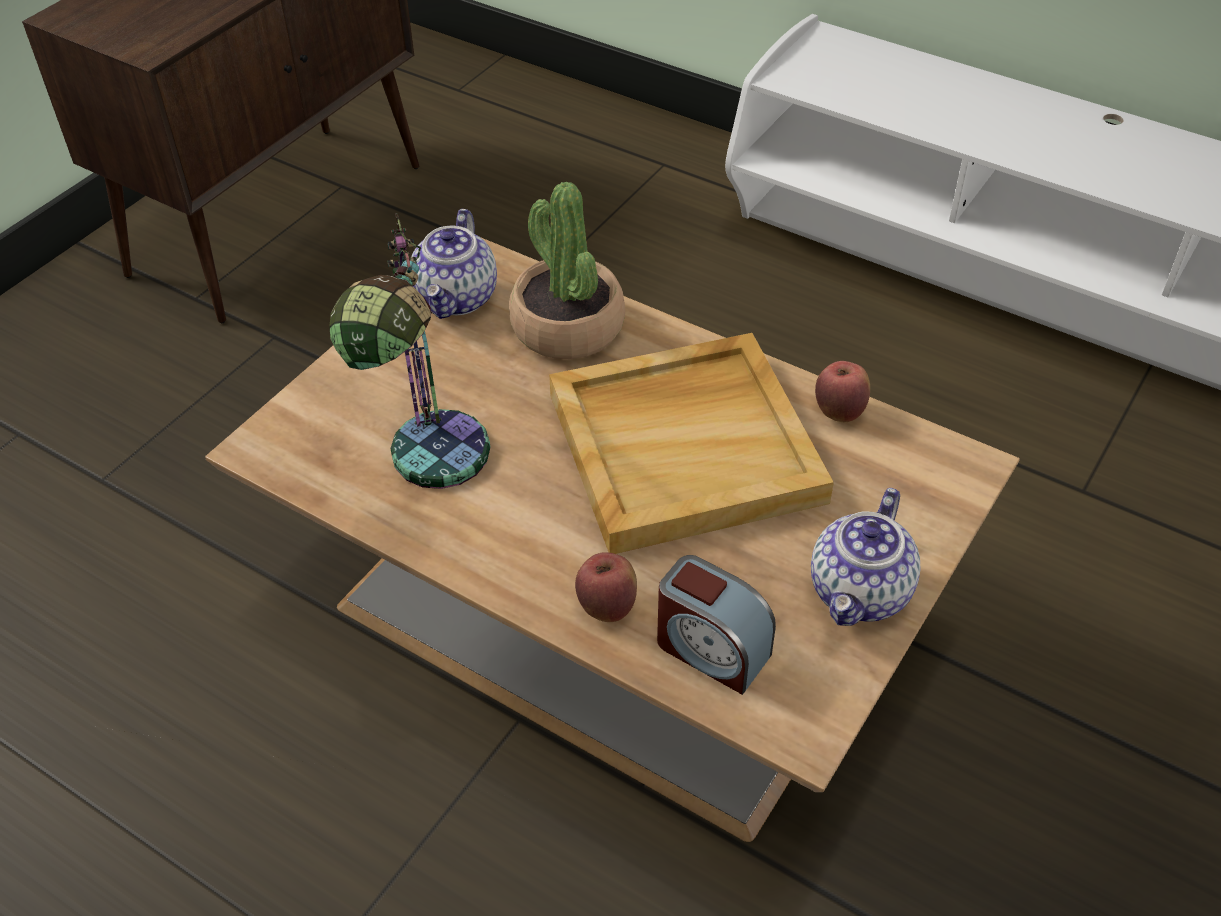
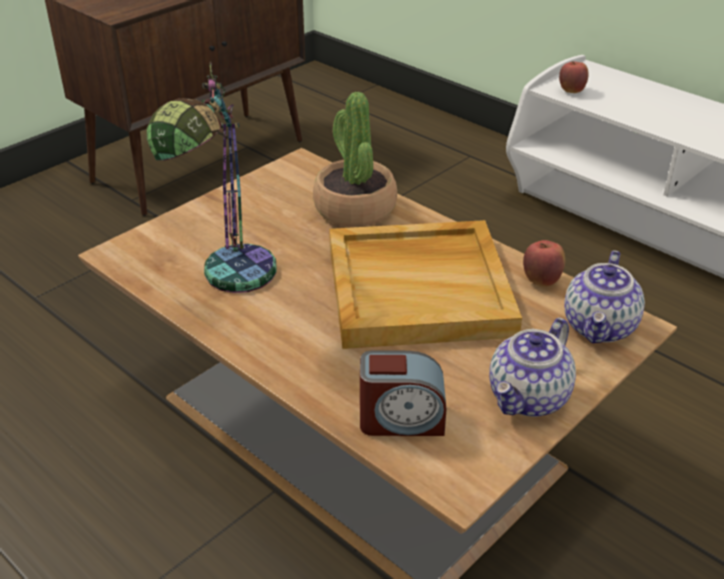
camera: 10 degrees right, 10 degrees down
teapot [411,209,497,319] -> teapot moved to [564,250,645,343]
apple [575,552,637,622] -> apple moved to [559,61,589,93]
alarm clock [657,555,776,695] -> alarm clock turned 45 degrees counterclockwise [360,350,447,436]

